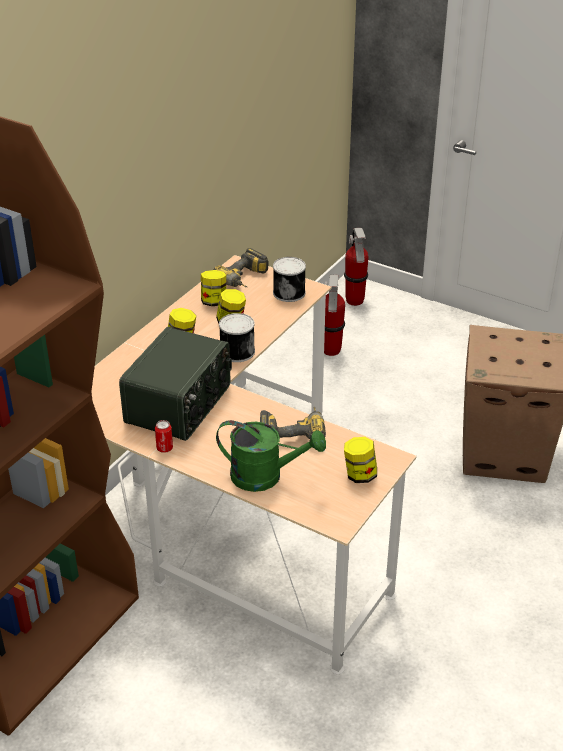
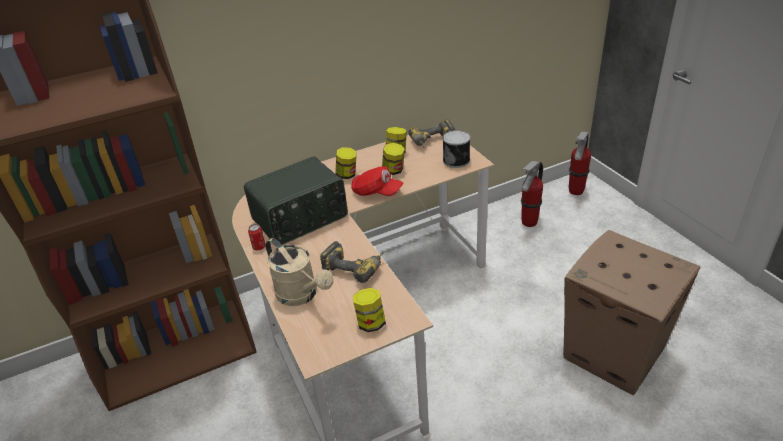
camera: 35 degrees right, 0 degrees up
green watering can [216,420,326,492] -> beige watering can [265,238,334,306]
can [219,313,255,362] -> red cap [351,166,404,196]

